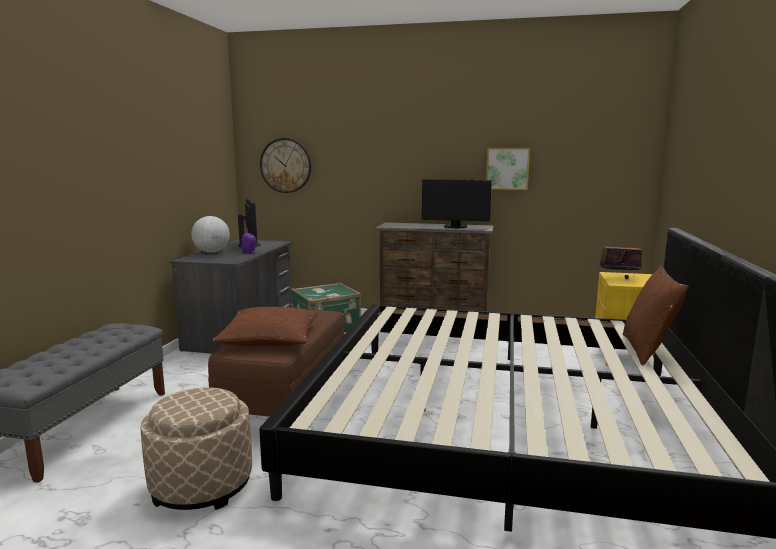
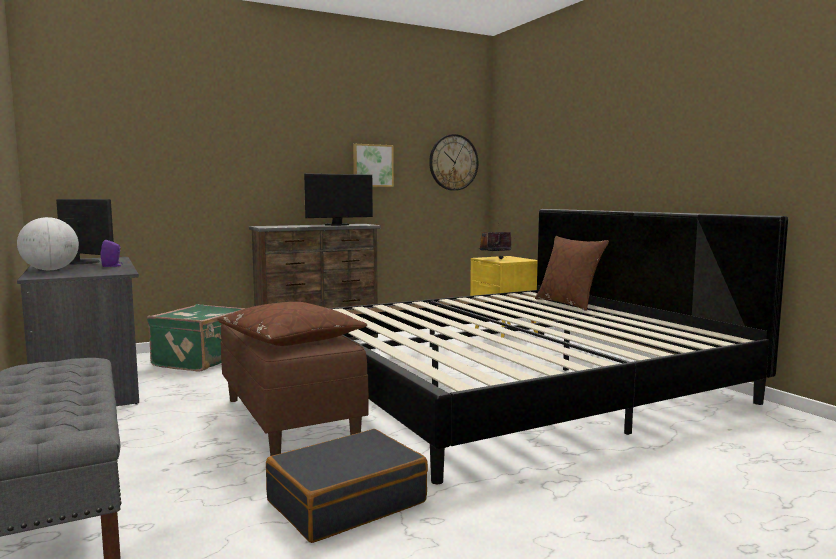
camera: 40 degrees left, 5 degrees down
beige ottoman [140,387,252,510] -> black suitcase [266,429,428,543]
wall clock [260,138,311,193] -> wall clock moved to [429,134,478,191]

